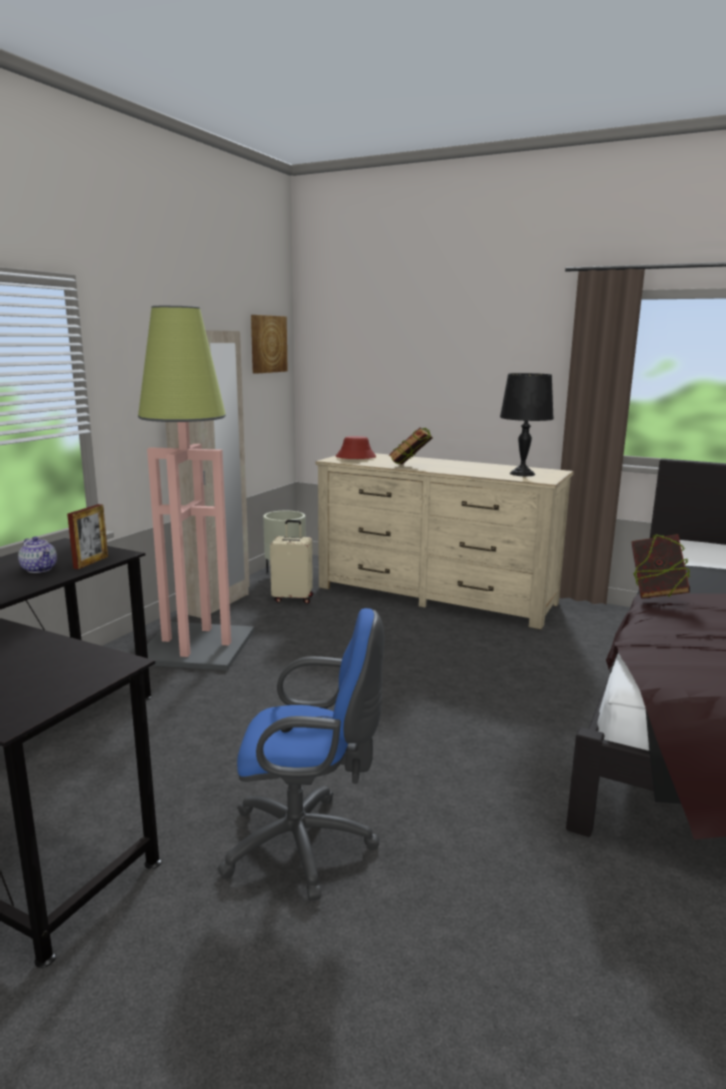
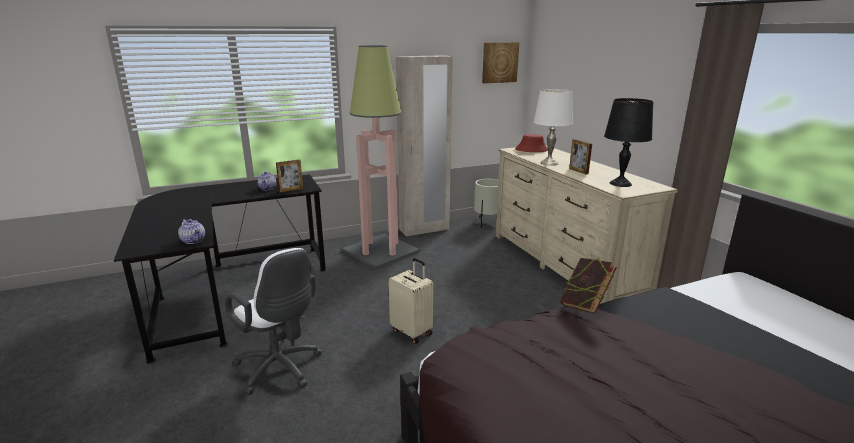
camera: 40 degrees right, 5 degrees up
blue office chair [218,608,384,901] -> white office chair [225,248,322,395]
beige suitcase [270,520,313,604] -> beige suitcase moved to [388,258,433,344]
book [389,427,433,464] -> white table lamp [534,89,573,166]
none -> teapot [178,219,205,244]
none -> picture frame [569,139,592,175]

